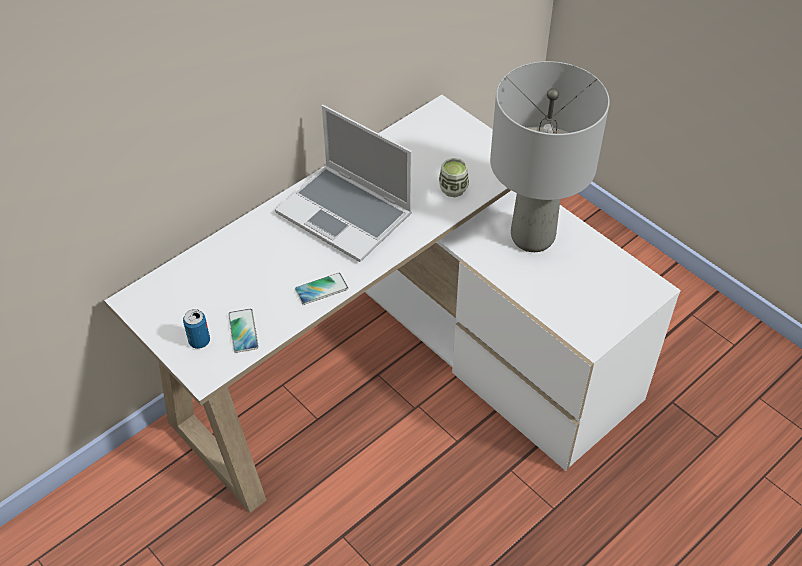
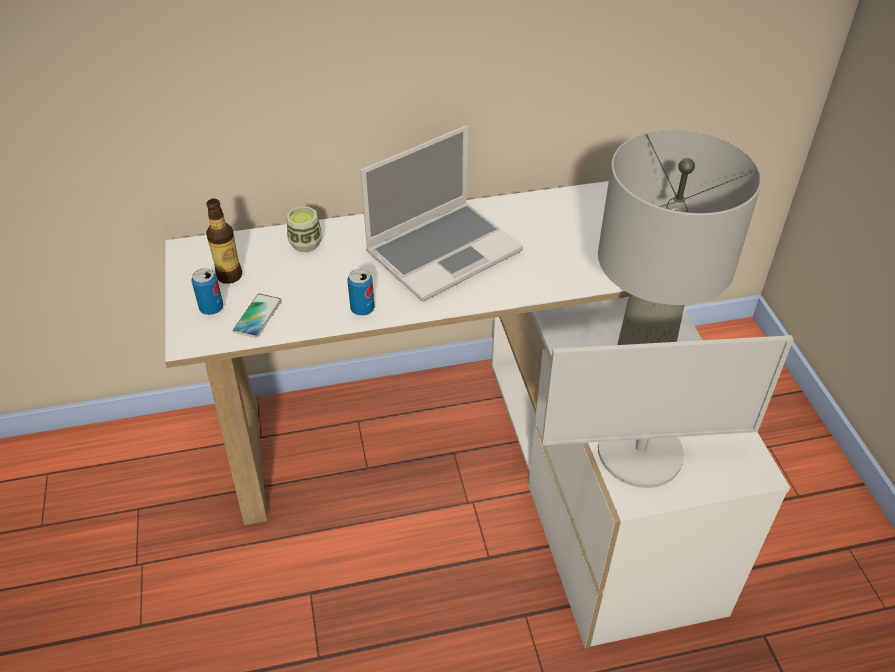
camera: 30 degrees right, 5 degrees down
laptop [275,105,412,262] -> laptop turned 105 degrees counterclockwise [360,125,523,302]
phone [295,273,348,305] -> can [348,269,374,316]
cup [439,158,469,197] -> cup moved to [287,206,322,252]
none -> bottle [206,199,242,284]
none -> monitor [542,335,794,488]

